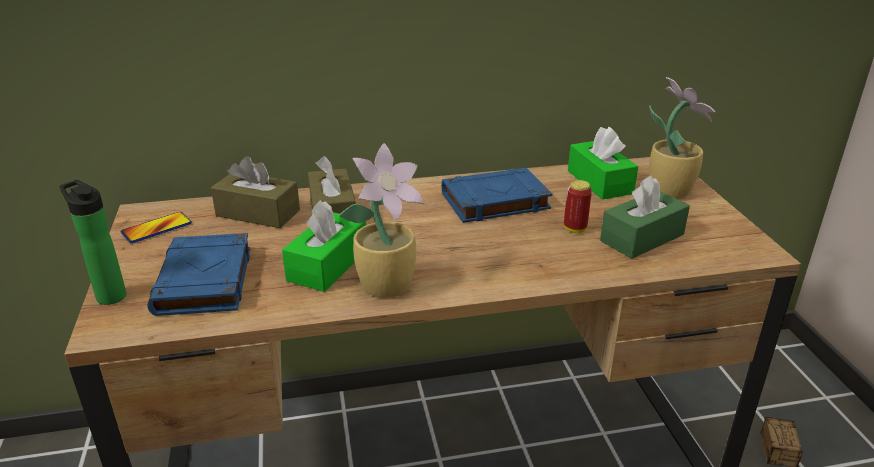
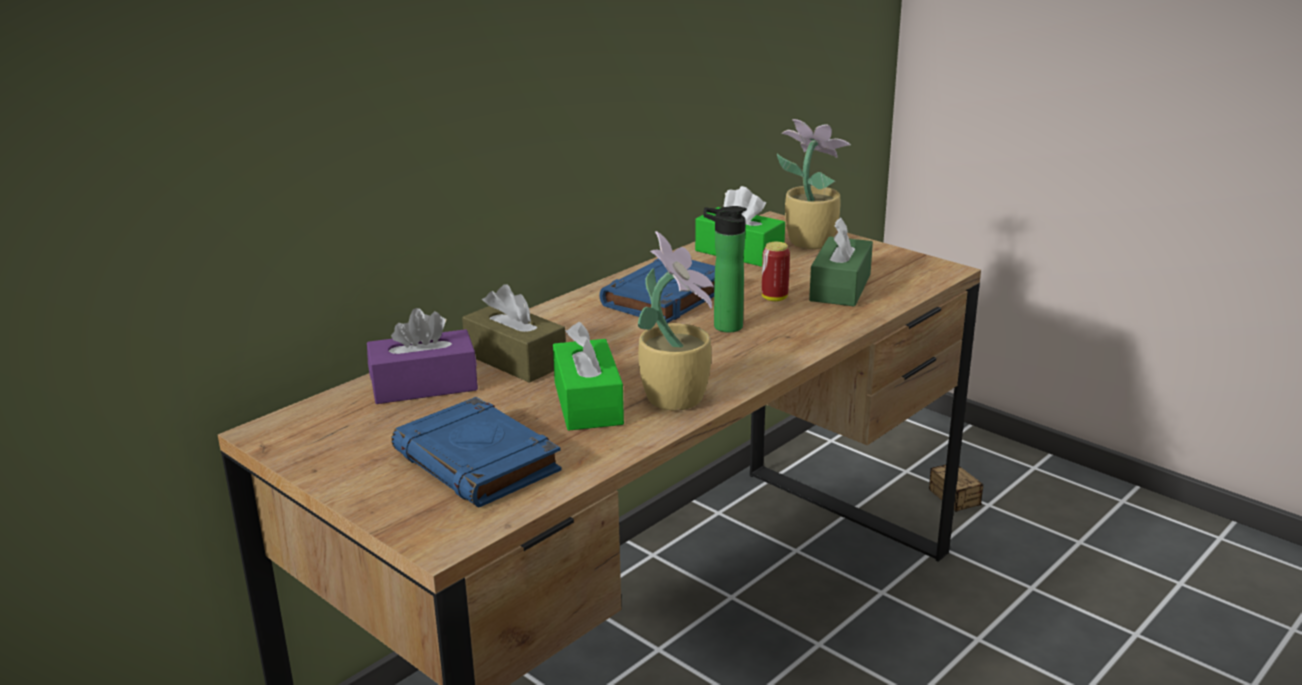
camera: 35 degrees left, 5 degrees down
bottle [59,180,126,305] -> bottle moved to [703,206,747,332]
phone [121,212,192,243] -> none
brown tissue box [211,156,300,228] -> purple tissue box [367,308,478,404]

